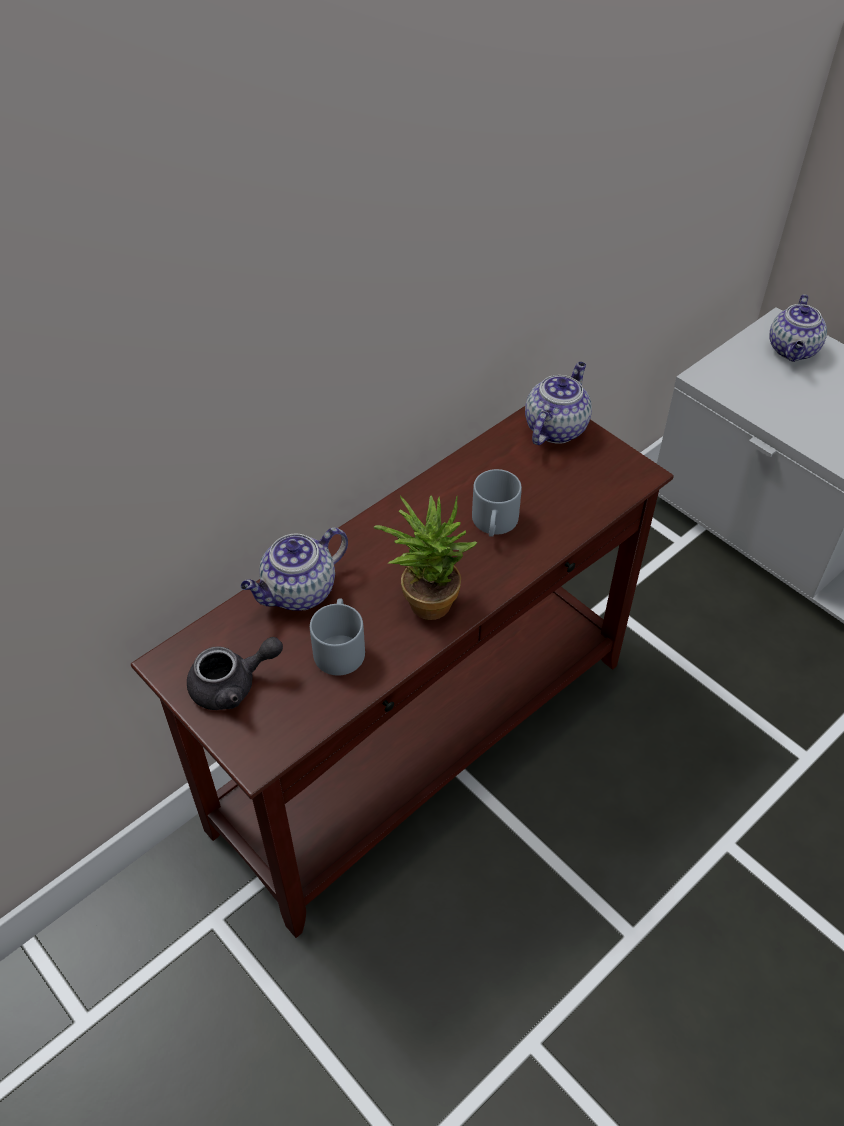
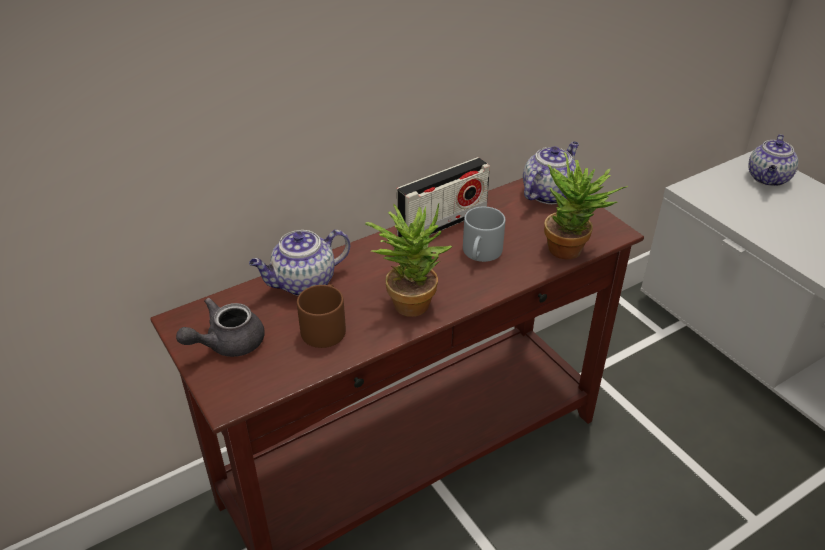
camera: 10 degrees right, 10 degrees down
grey teapot [187,637,283,710] -> grey teapot turned 150 degrees clockwise [176,298,265,357]
grey mug [310,598,365,676] -> brown mug [297,284,346,348]
none -> radio [397,157,490,238]
none -> potted plant [544,152,628,259]

